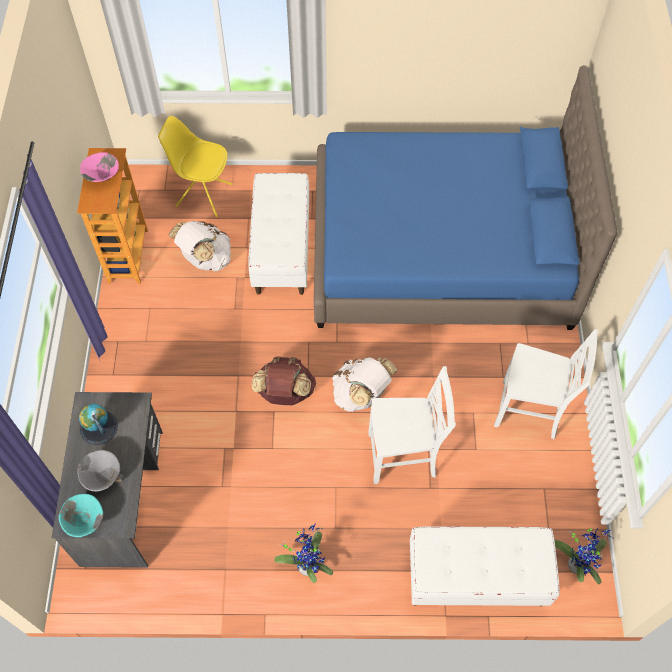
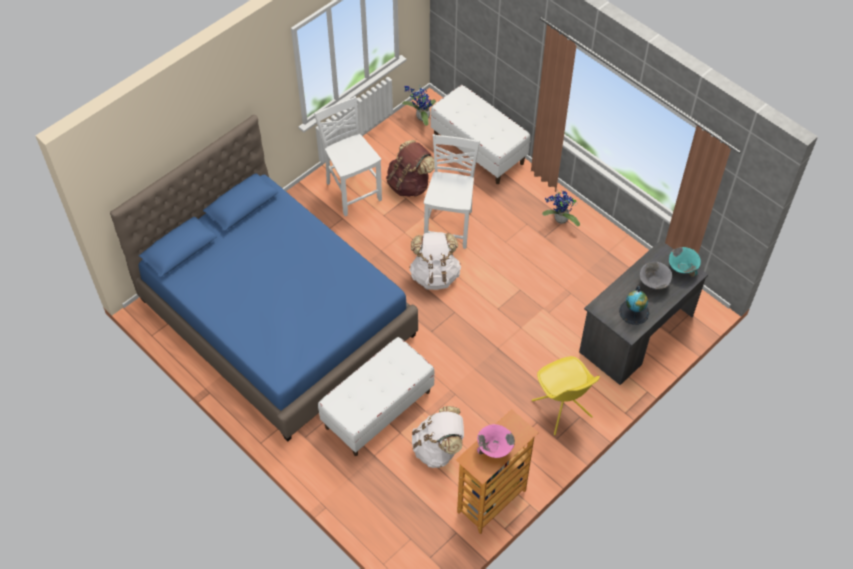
camera: 135 degrees left, 5 degrees down
yellow chair [158,116,233,217] -> yellow chair moved to [532,356,600,435]
brown backpack [252,356,316,405] -> brown backpack moved to [386,140,435,197]
white chair [368,366,456,484] -> white chair turned 60 degrees clockwise [424,134,480,249]

